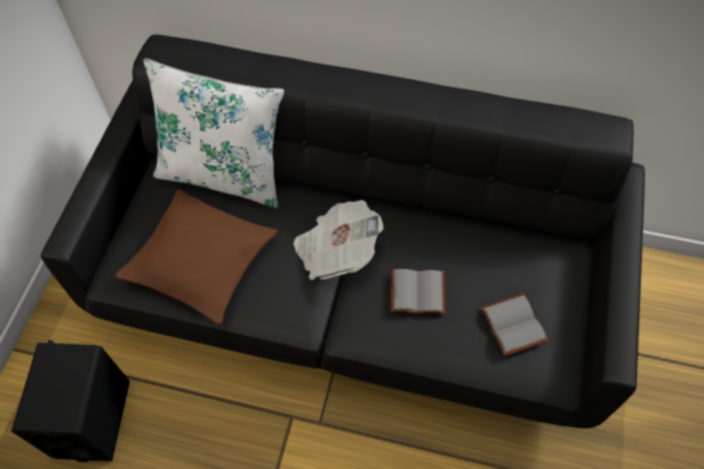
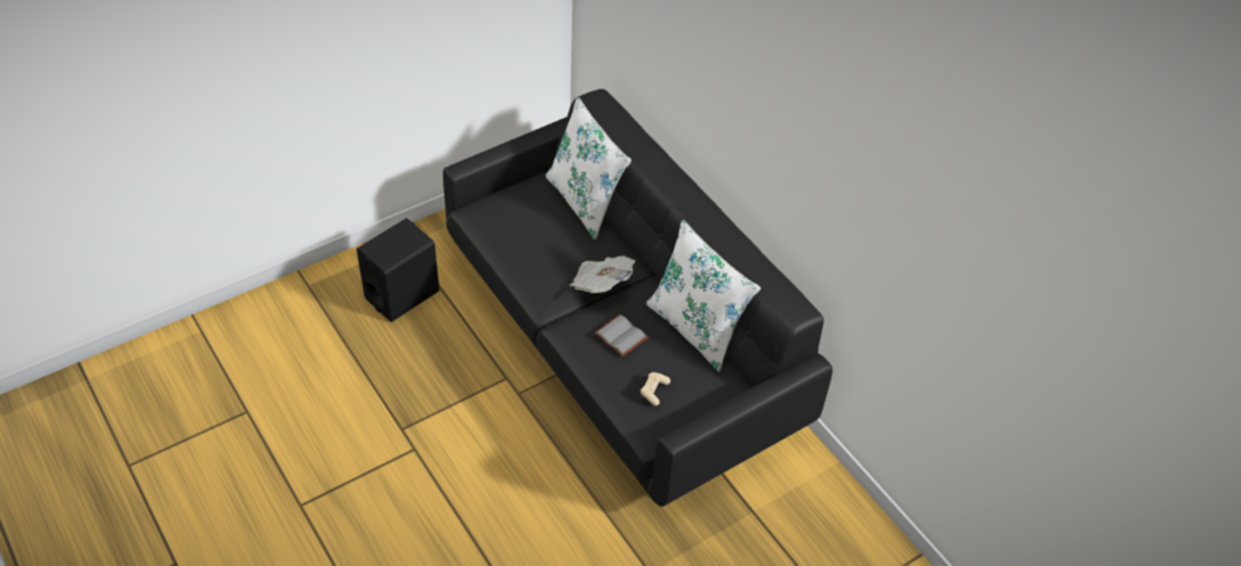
camera: 40 degrees right, 10 degrees down
brown pillow [116,189,277,325] -> none
grey book [481,294,548,356] -> beige game controller [640,372,670,406]
none -> white pillow [646,220,761,372]

